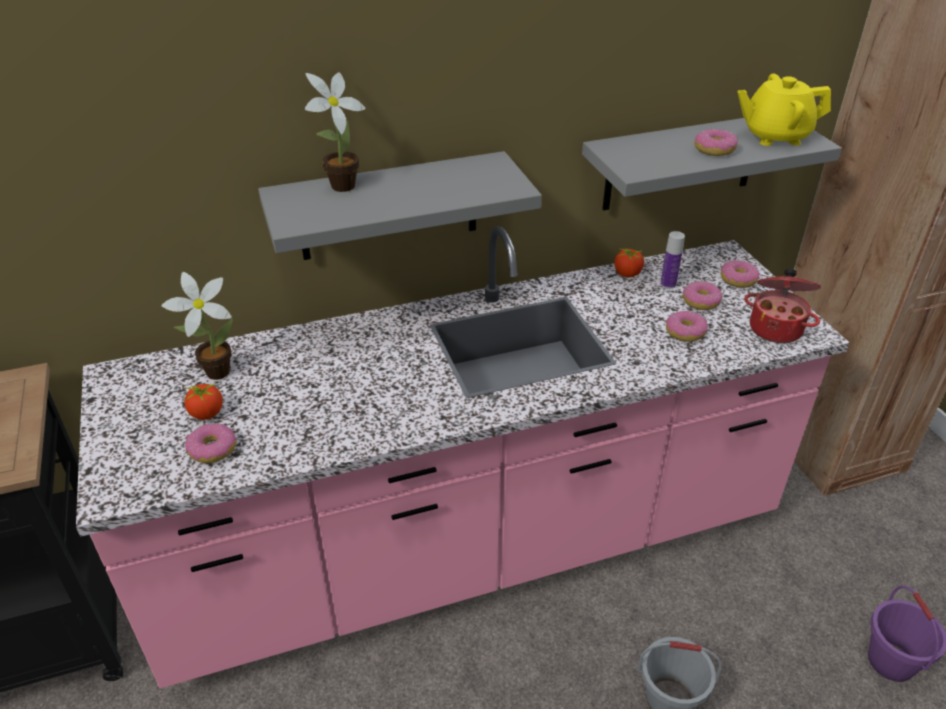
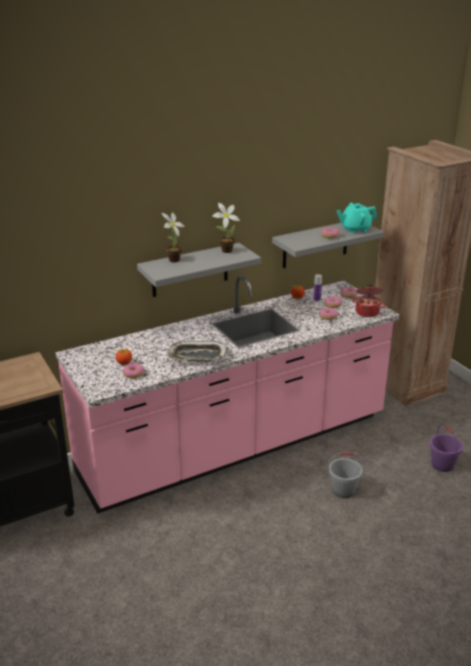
camera: 10 degrees left, 10 degrees down
potted plant [161,272,233,380] -> potted plant moved to [212,203,240,253]
yellow teapot [737,74,831,146] -> turquoise teapot [337,203,377,233]
none -> tray [167,341,228,362]

